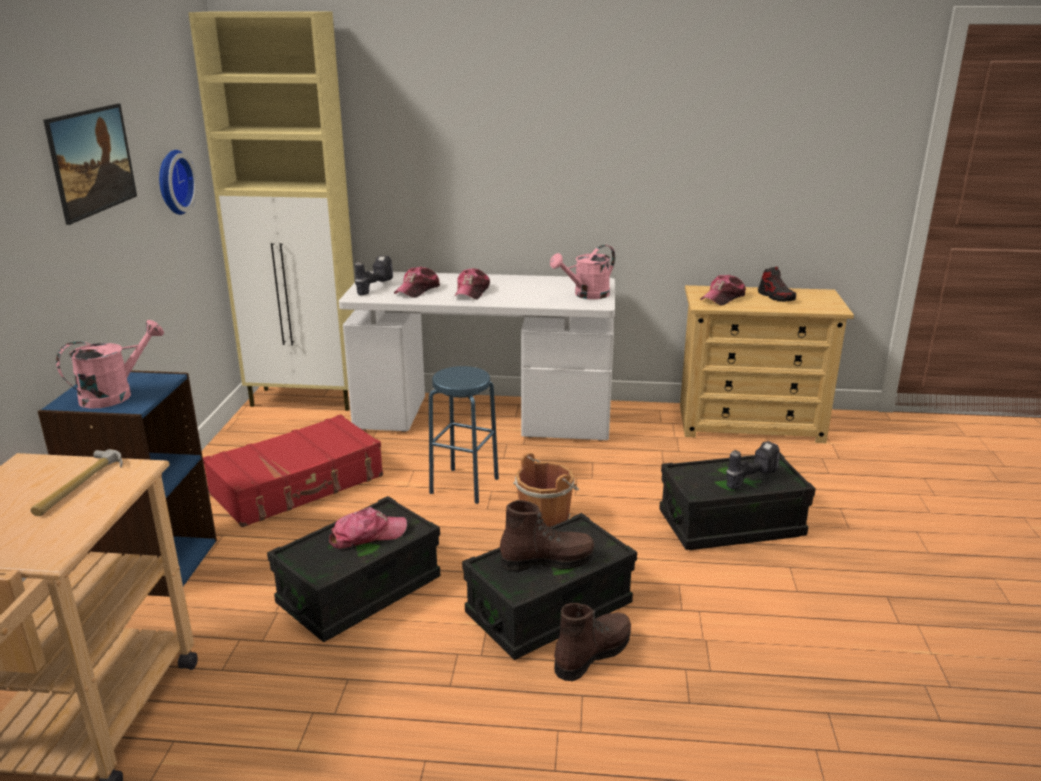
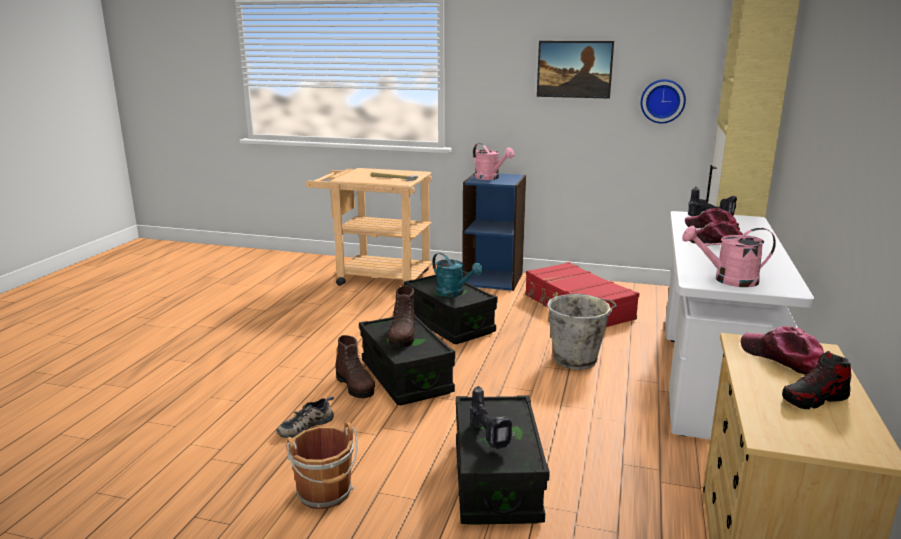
camera: 100 degrees right, 5 degrees down
cap [329,507,407,549] -> turquoise watering can [432,253,483,297]
blue stool [429,366,499,504] -> grey bucket [547,293,617,370]
brown bucket [513,453,579,527] -> brown bucket moved to [287,421,358,509]
pink watering can [550,245,615,299] -> pink watering can turned 60 degrees counterclockwise [682,226,776,287]
none -> shoe [277,396,334,438]

